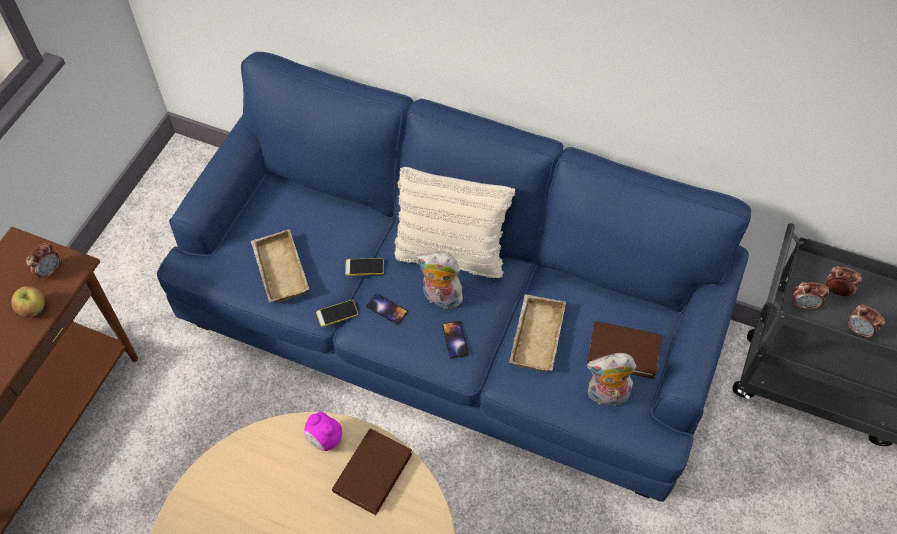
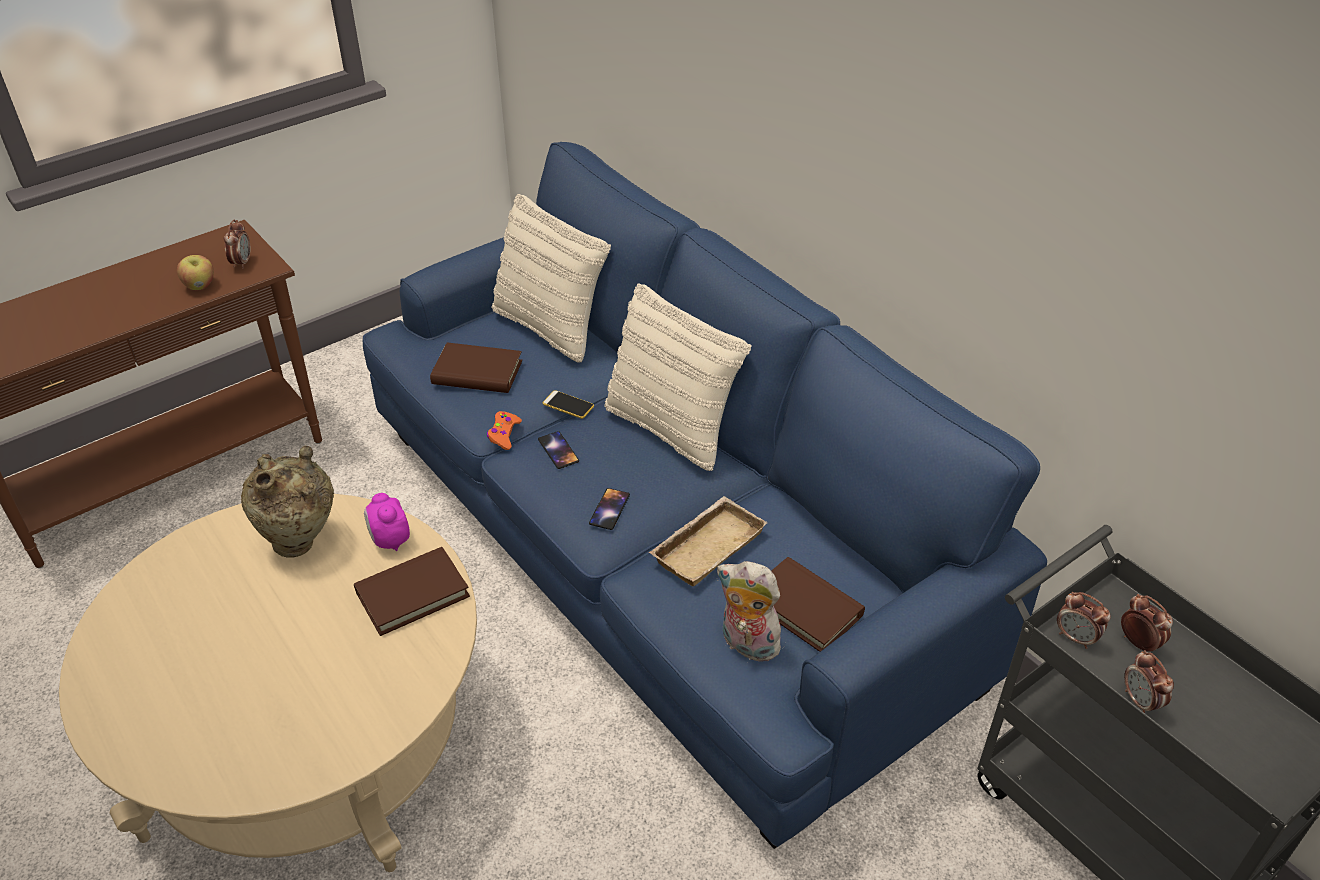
camera: 30 degrees right, 15 degrees down
alarm clock [26,242,59,280] -> alarm clock turned 60 degrees counterclockwise [224,220,251,269]
beige tray [251,229,309,303] -> brown book [430,343,522,393]
phone [316,300,358,327] -> orange game controller [487,411,522,450]
plush toy [416,252,463,308] -> none
none -> beige vase [241,446,334,558]
none -> beige pillow [492,194,611,363]

